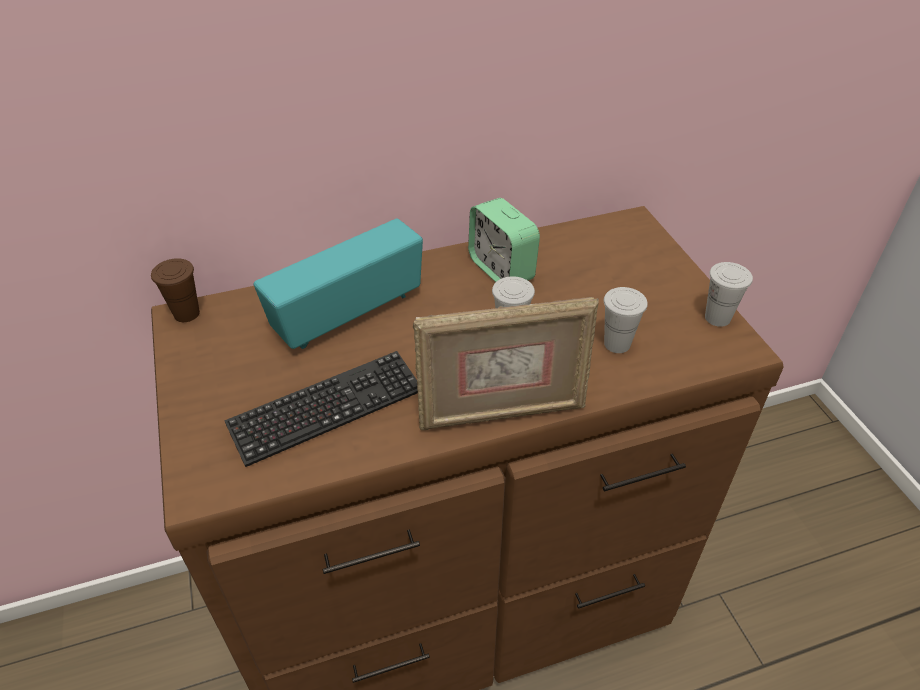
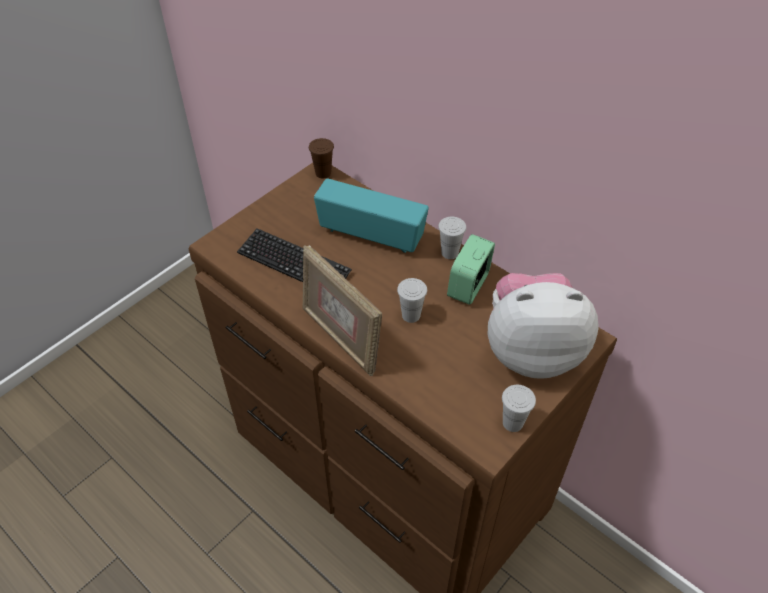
camera: 60 degrees right, 5 degrees up
white cup [604,287,648,353] -> white cup moved to [438,217,466,259]
none -> plush toy [488,273,599,379]

